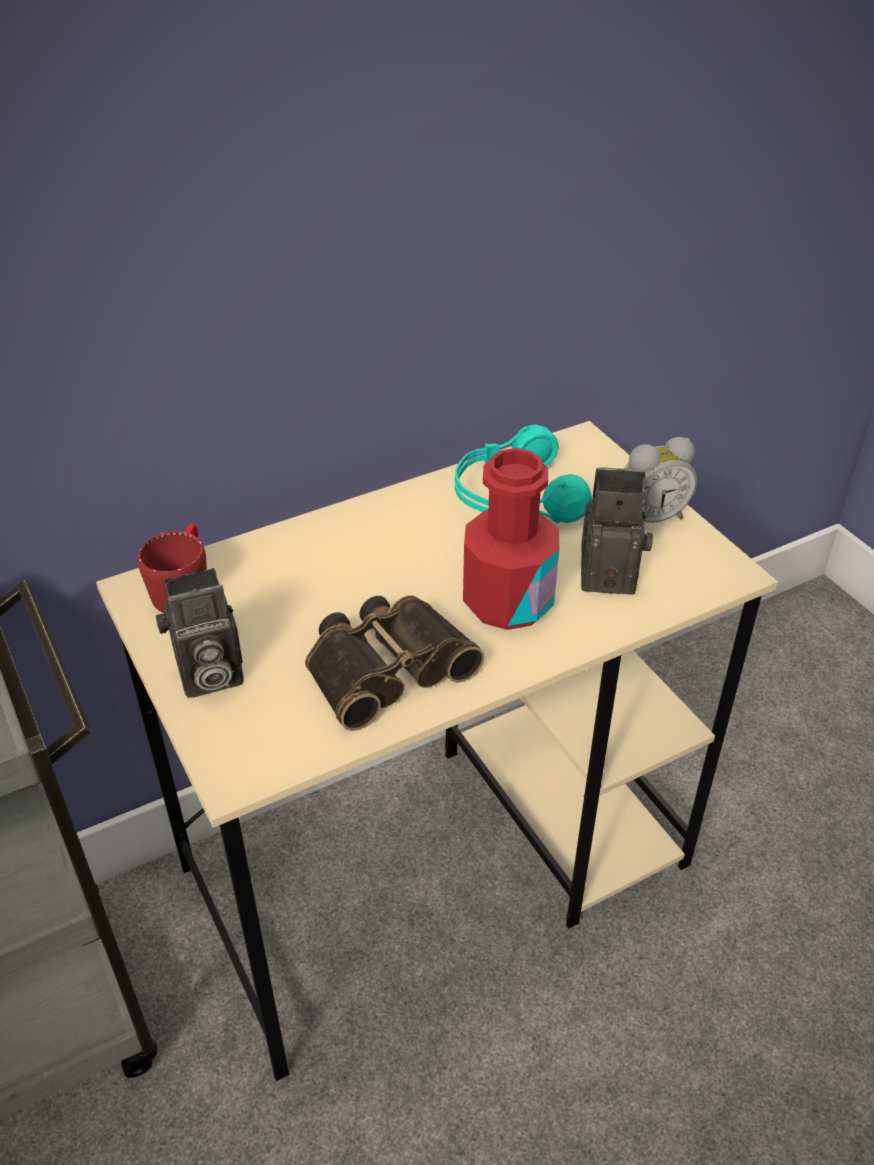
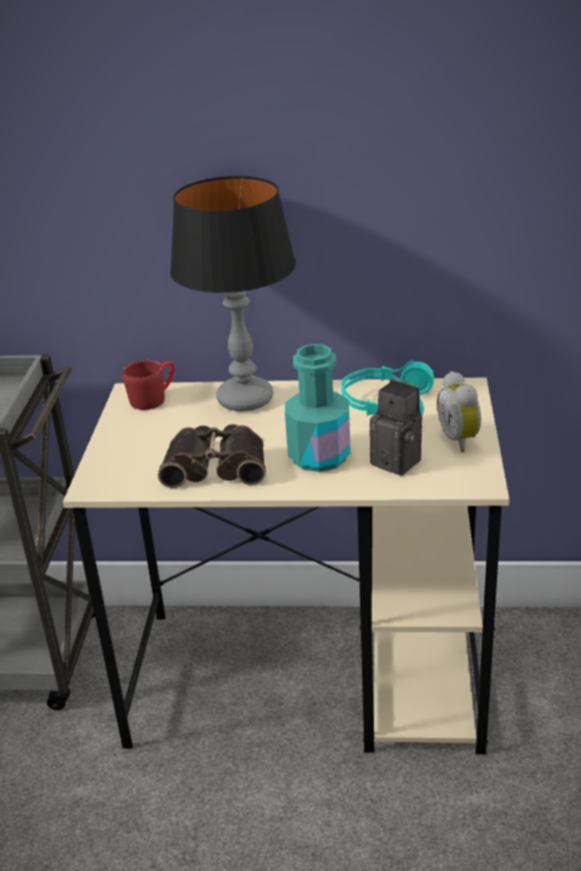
camera: 35 degrees right, 10 degrees down
camera [156,568,244,698] -> none
red bottle [463,448,559,630] -> turquoise bottle [285,344,351,472]
alarm clock [624,437,697,523] -> alarm clock turned 60 degrees clockwise [437,371,481,453]
none -> table lamp [170,176,296,411]

